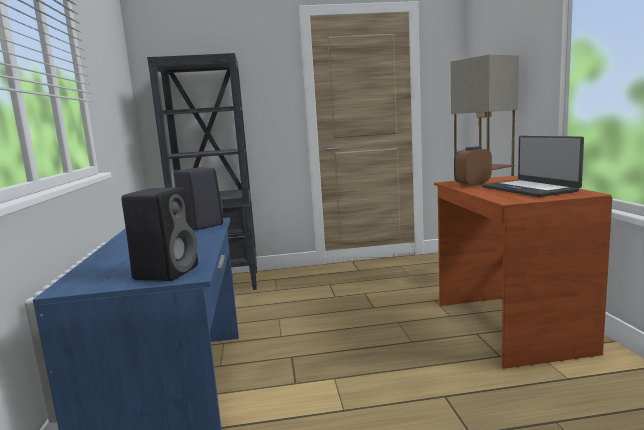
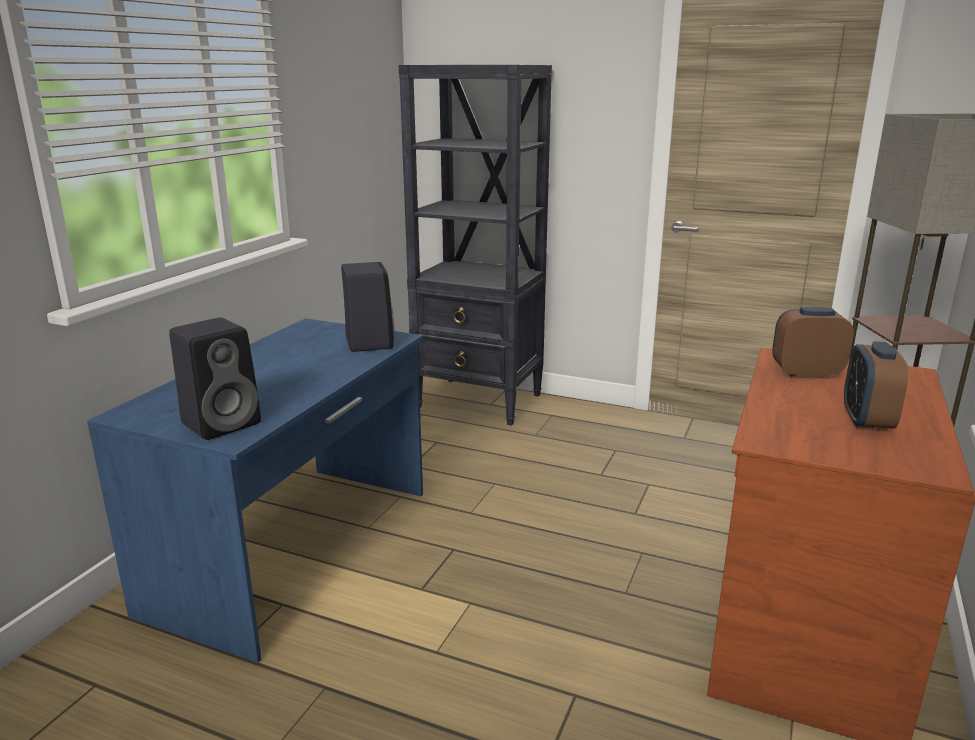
camera: 30 degrees right, 10 degrees up
laptop [482,136,584,197] -> alarm clock [844,341,908,432]

